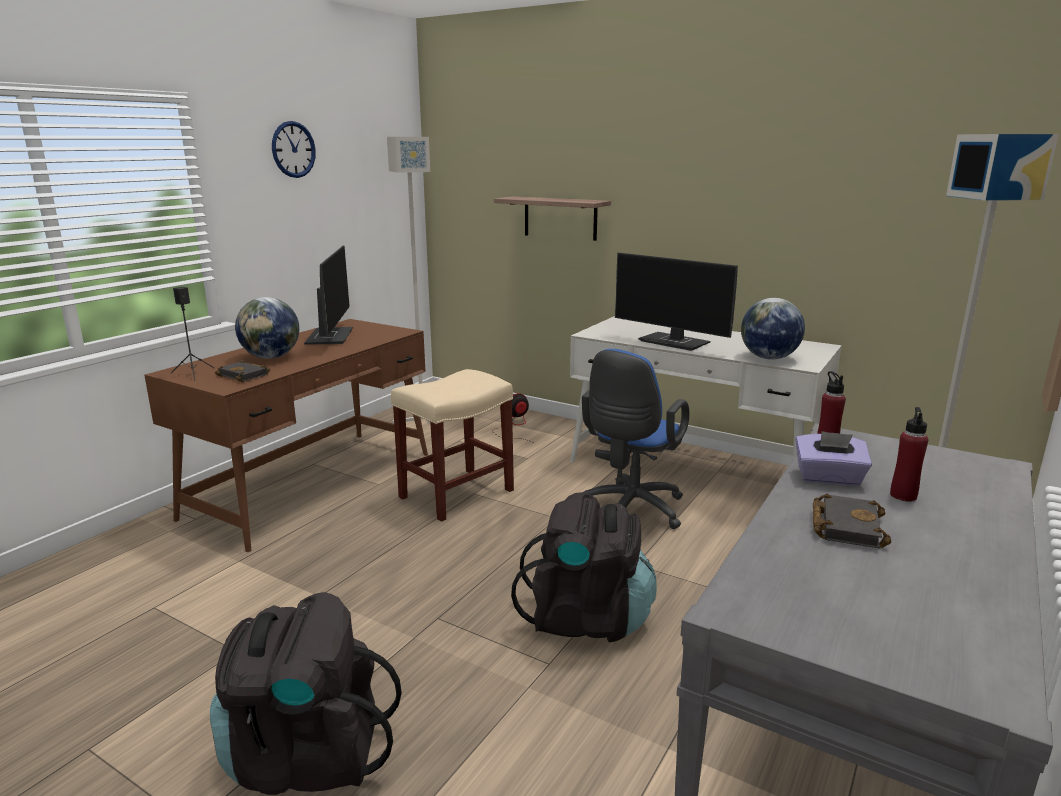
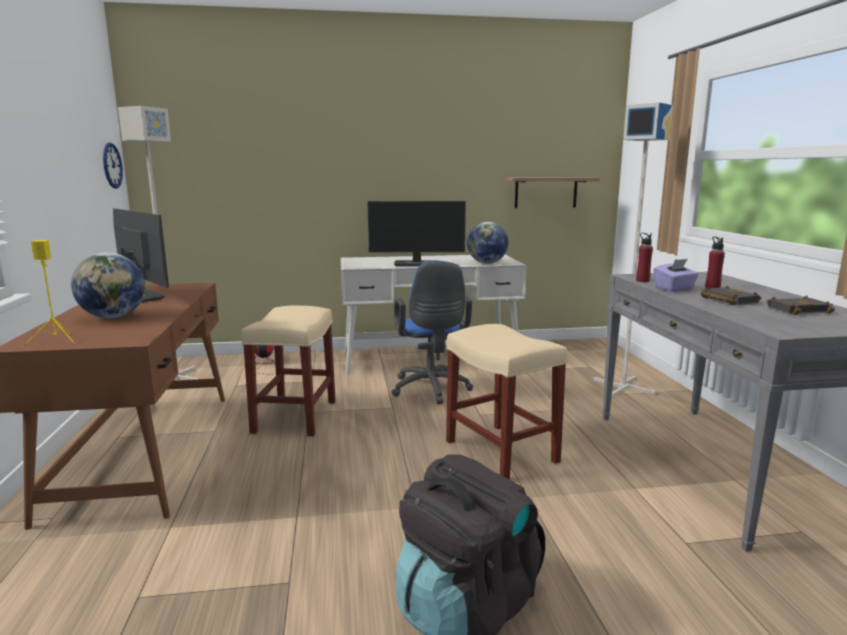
camera: 40 degrees left, 5 degrees down
black speaker [170,287,214,381] -> yellow speaker [23,240,75,346]
black book [215,360,270,382] -> black book moved to [767,295,835,315]
wall clock [272,121,316,178] -> wall clock moved to [103,143,123,189]
shelf [494,196,611,241] -> shelf moved to [505,177,600,208]
black backpack [511,492,657,642] -> beige stool [446,324,568,479]

